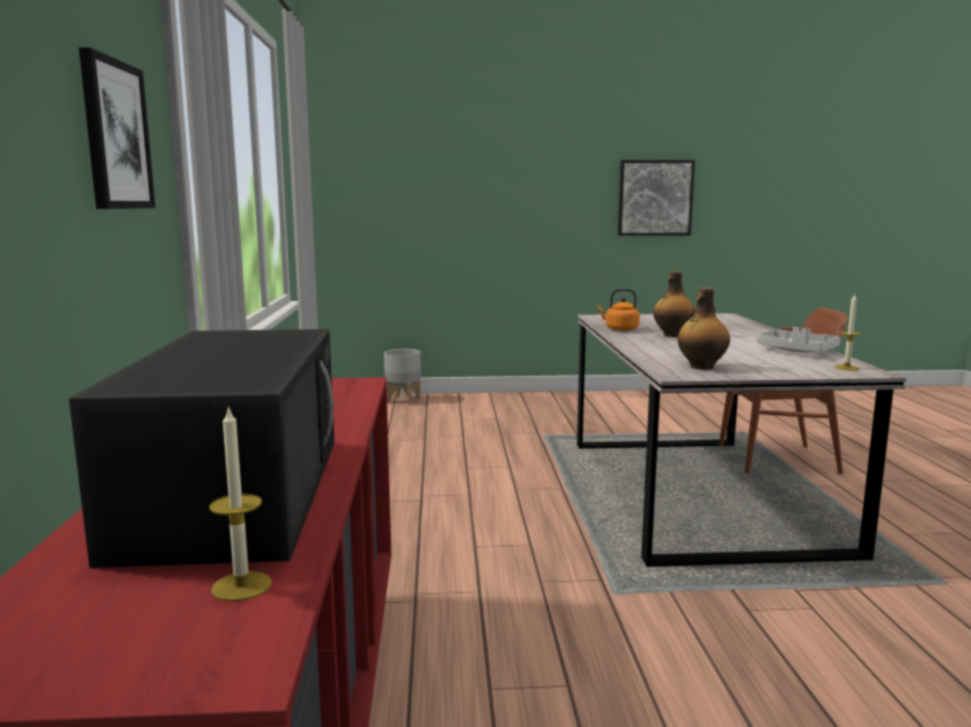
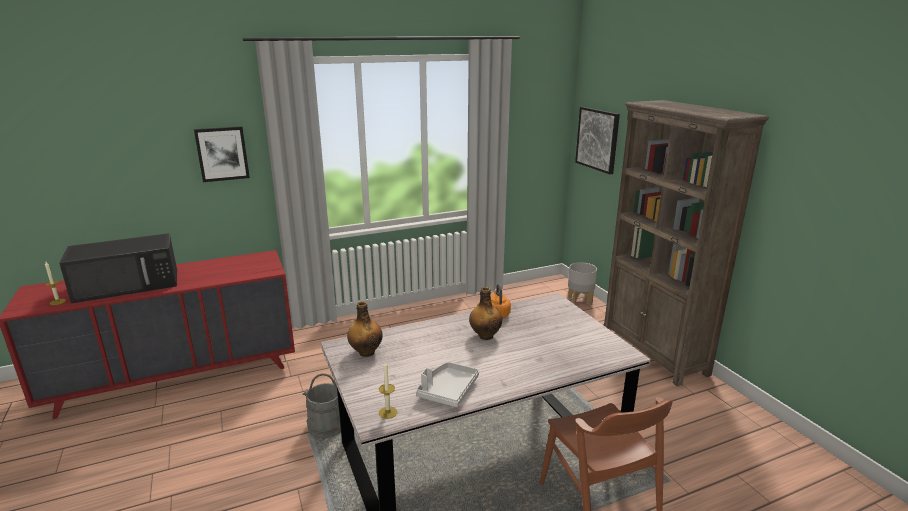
camera: 70 degrees right, 10 degrees up
picture [618,160,695,236] -> picture moved to [575,107,620,174]
none -> grey bucket [302,373,341,438]
none -> brown bookcase [604,100,769,386]

